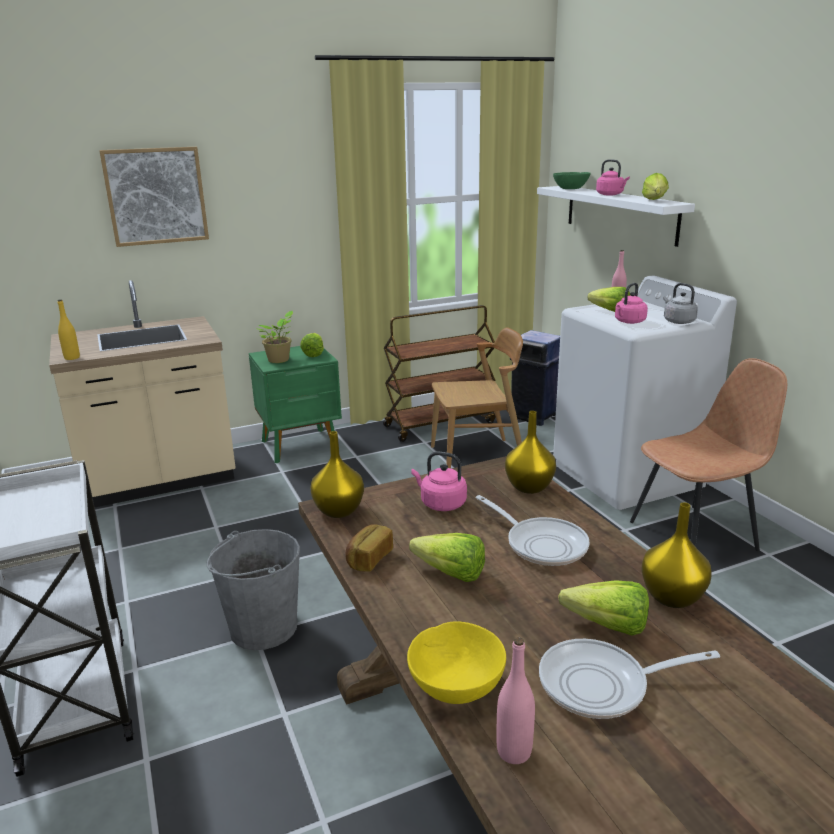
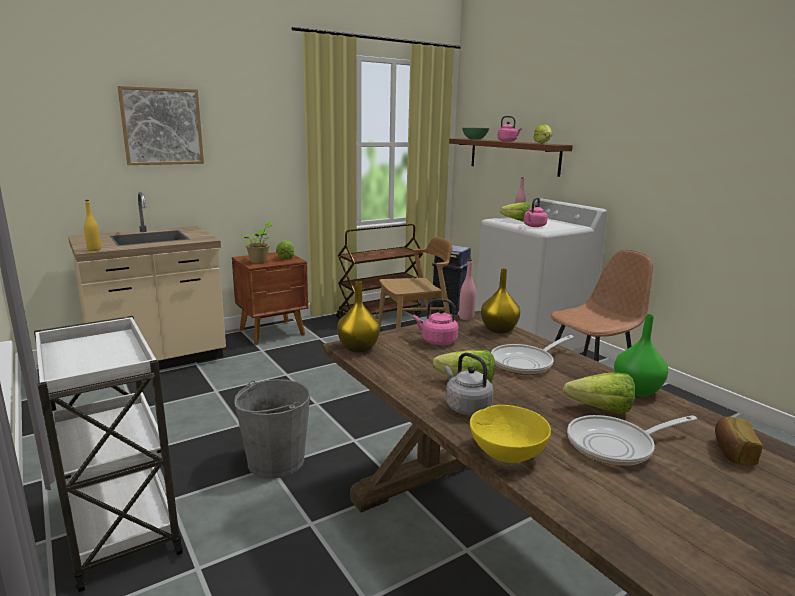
camera: 10 degrees left, 5 degrees down
green nightstand [249,346,342,463] -> brown nightstand [232,252,308,345]
bread [345,524,393,571] -> bread moved to [715,417,763,465]
frying pan [476,495,590,566] -> frying pan turned 105 degrees clockwise [491,335,574,375]
pink bottle [496,637,535,764] -> pink bottle moved to [459,260,476,320]
white shelf [537,186,695,247] -> brown shelf [449,139,573,177]
yellow vase [641,503,712,608] -> green vase [614,314,668,397]
grey kettle [663,283,698,324] -> grey kettle moved to [445,352,494,415]

